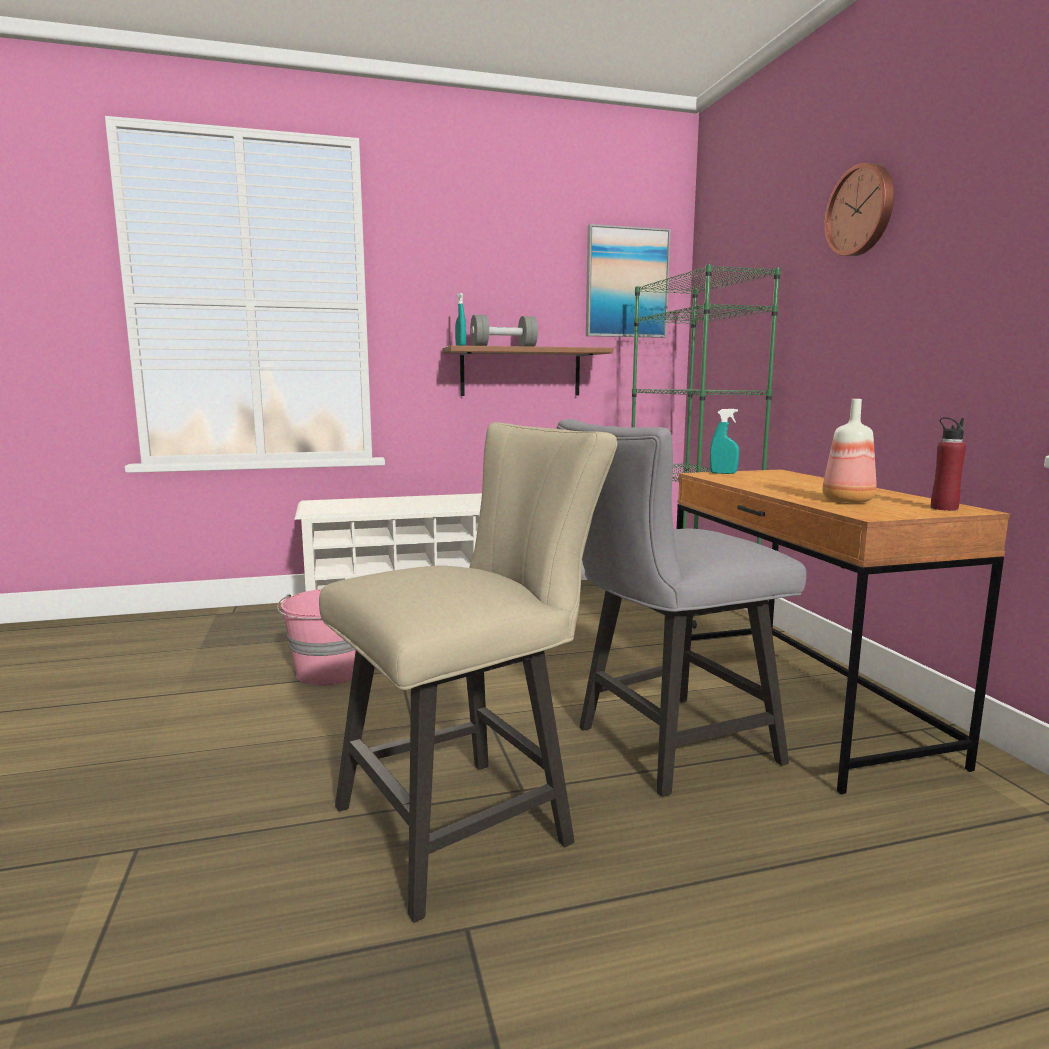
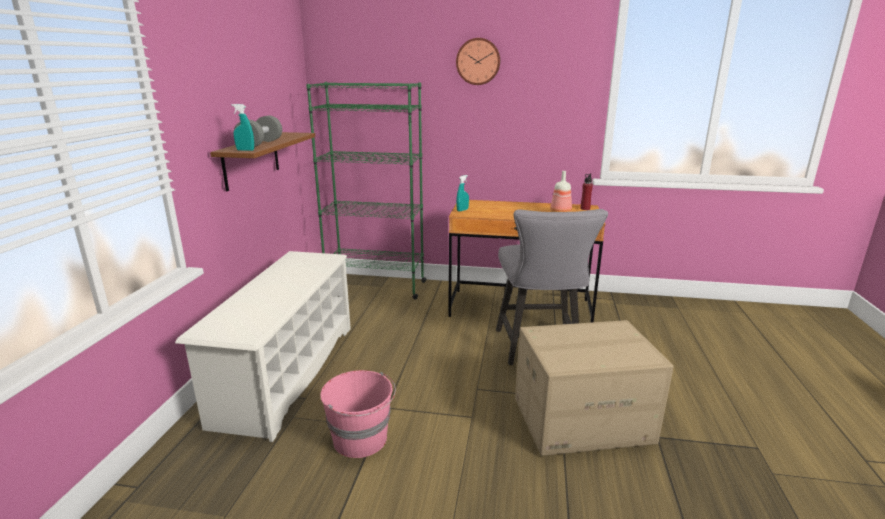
camera: 65 degrees left, 10 degrees up
beige chair [319,422,617,923] -> cardboard box [515,320,674,456]
picture [586,224,671,338] -> none

